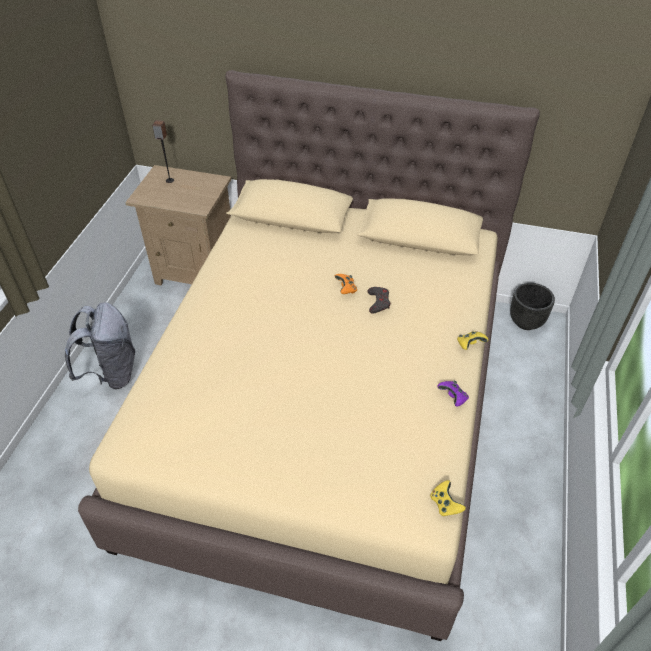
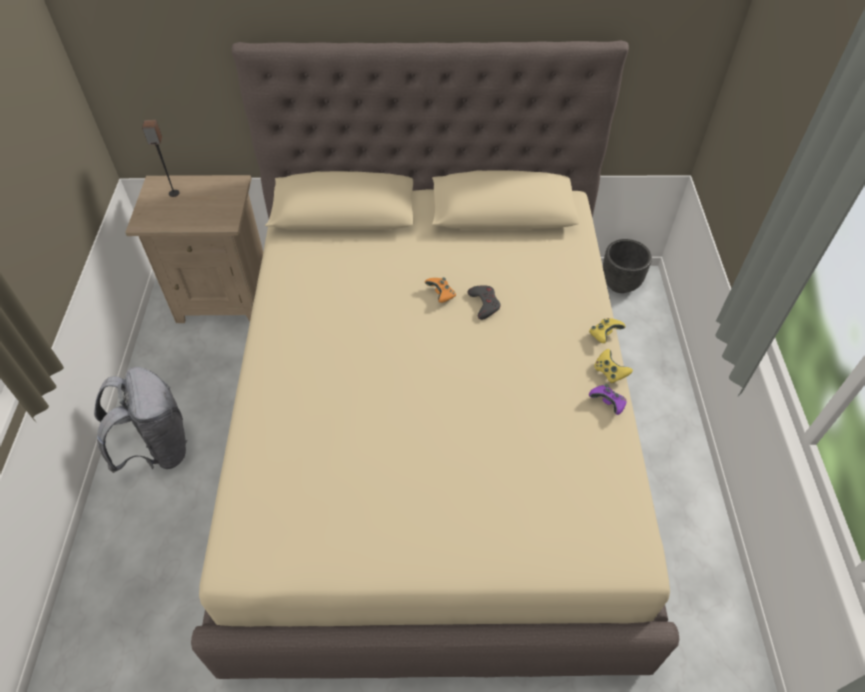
camera: 15 degrees left, 5 degrees up
yellow game controller [430,480,466,516] -> yellow game controller moved to [594,349,633,383]

